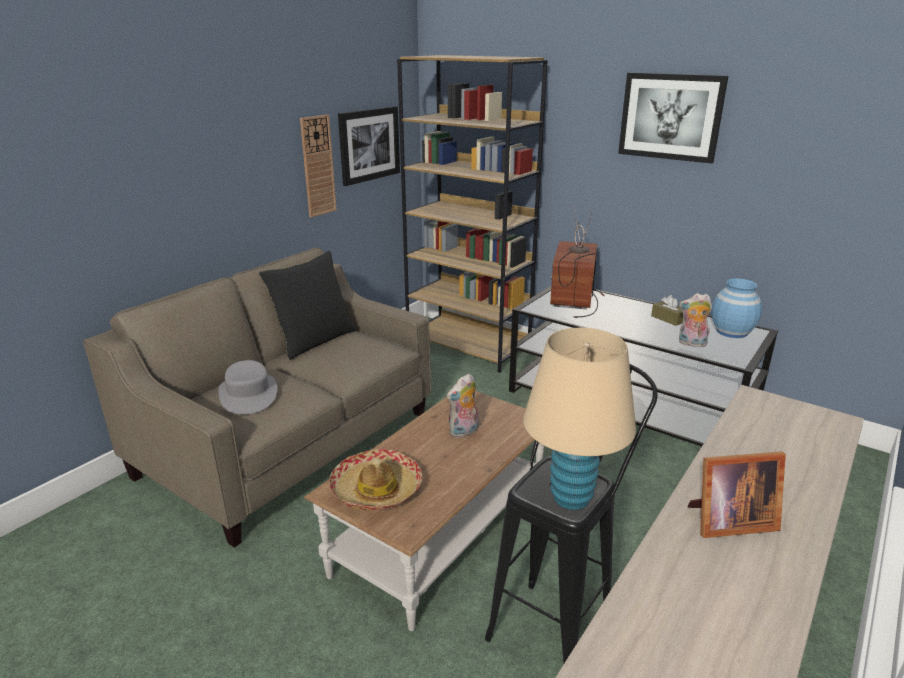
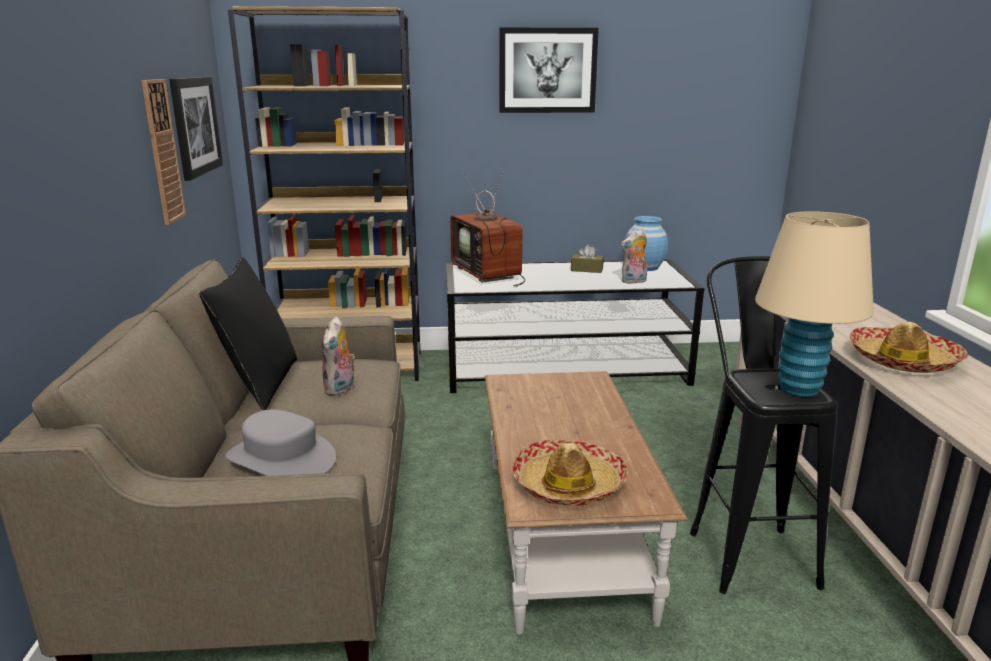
camera: 40 degrees left, 5 degrees down
plush toy [447,373,479,438] -> plush toy moved to [322,316,355,396]
picture frame [688,451,786,538] -> hat [849,322,968,373]

